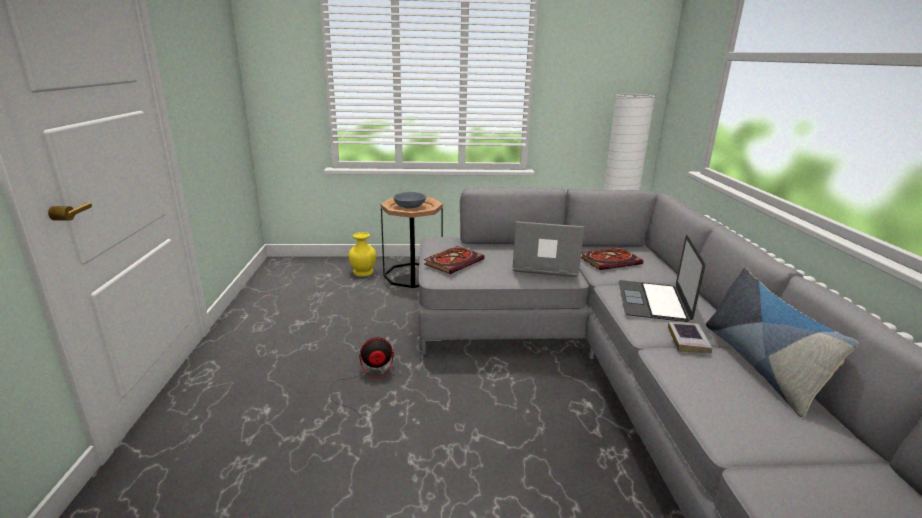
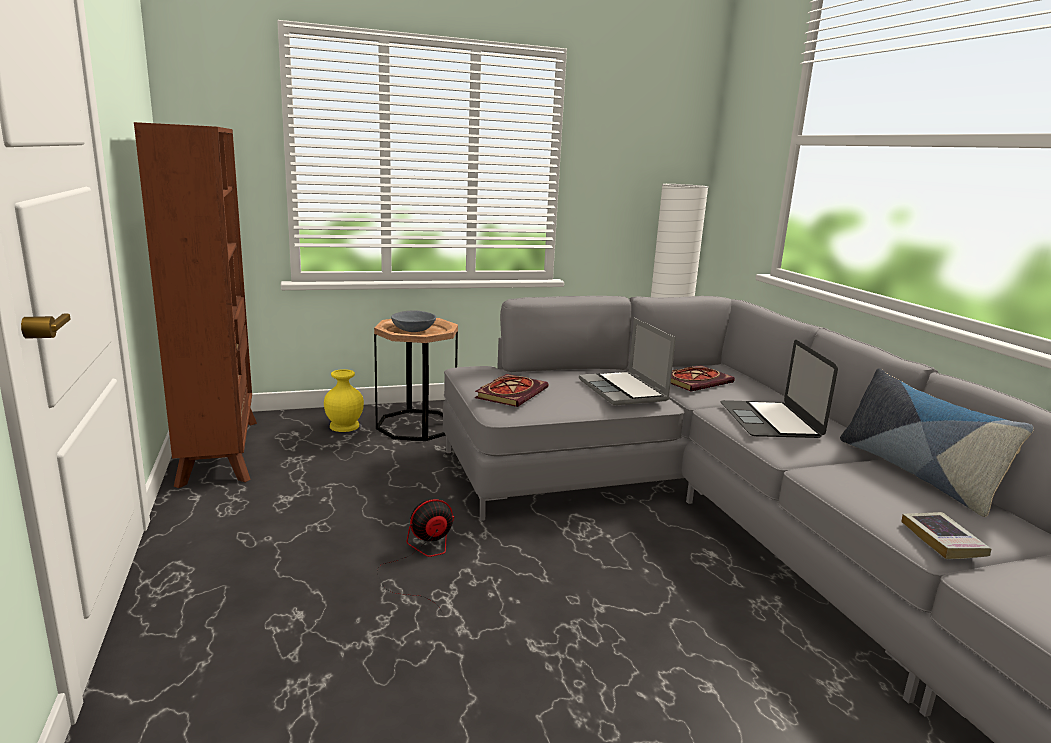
camera: 15 degrees left, 5 degrees down
laptop [512,221,585,277] -> laptop turned 105 degrees counterclockwise [579,318,676,405]
book [668,322,712,353] -> book moved to [902,512,991,559]
none -> brown bookcase [134,122,257,488]

